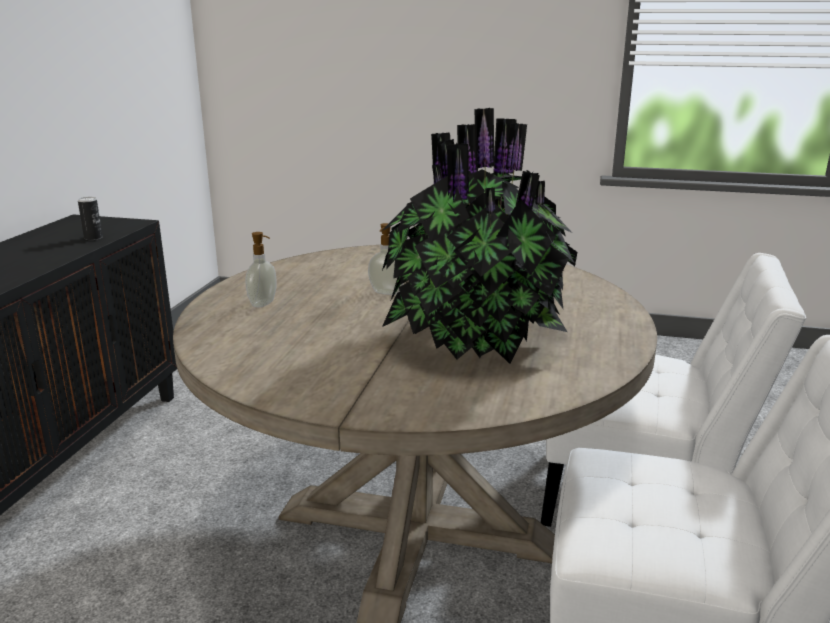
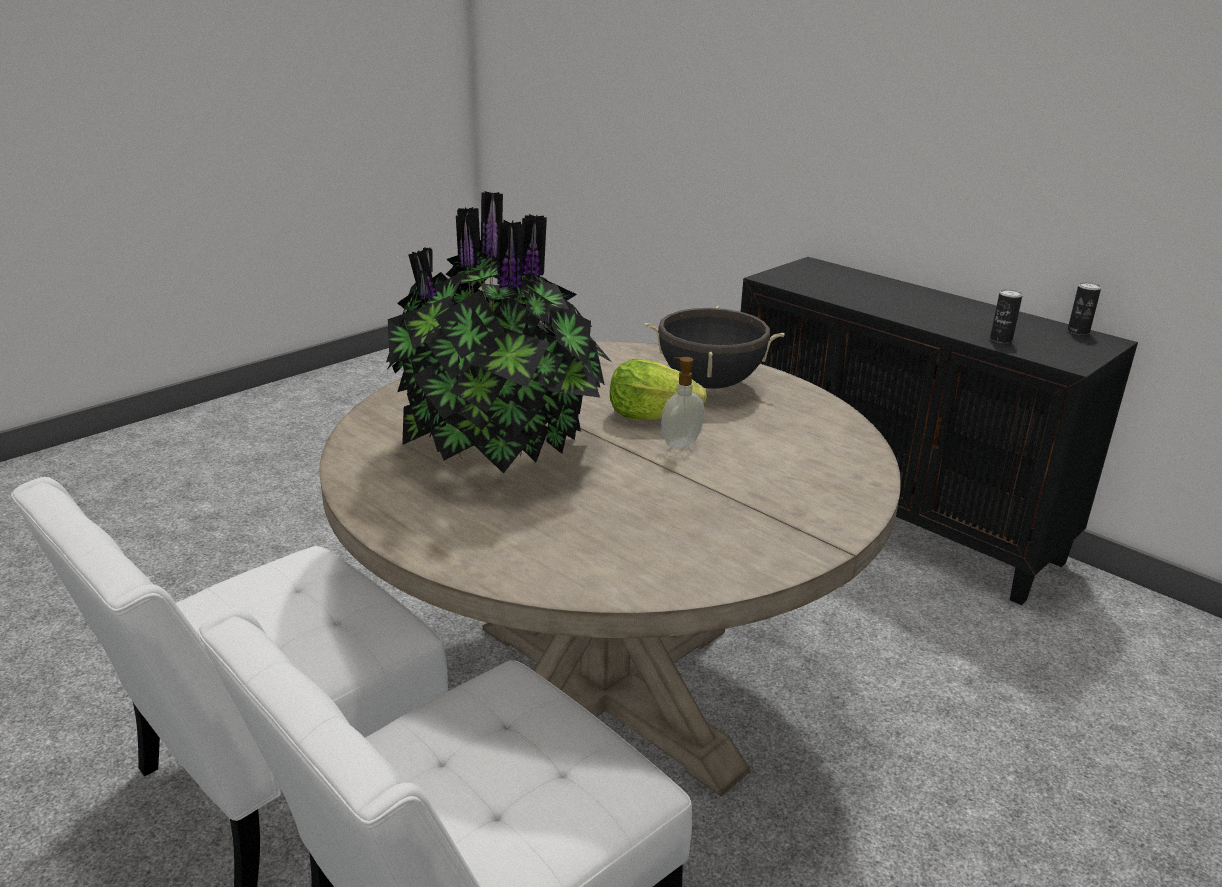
camera: 120 degrees right, 5 degrees up
soap dispenser [245,232,277,307] -> black cooking pot [645,306,785,389]
none -> lettuce [610,359,707,421]
none -> can [1068,282,1101,335]

